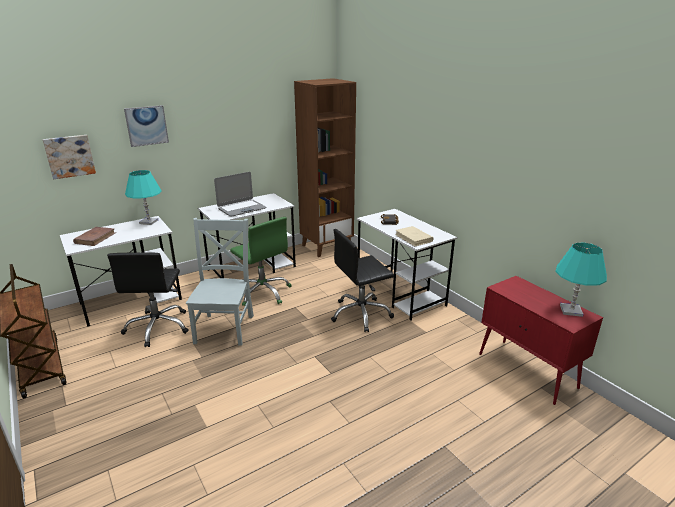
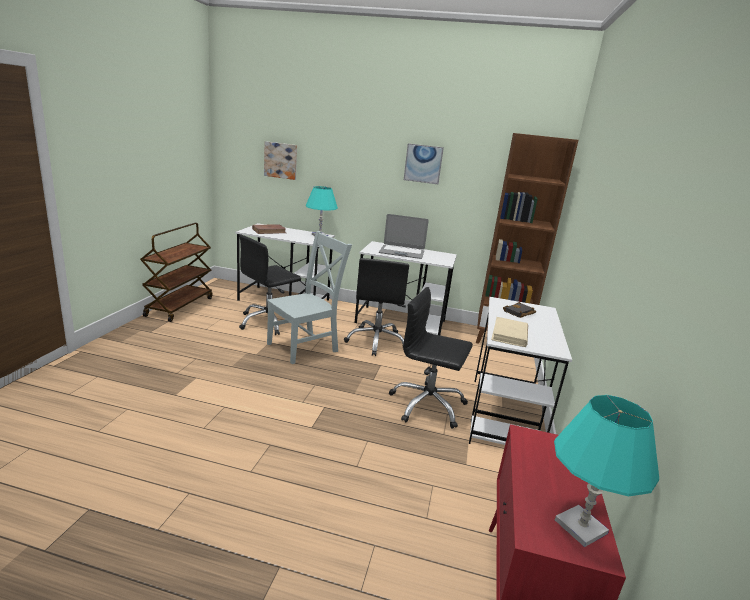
camera: 45 degrees right, 5 degrees down
picture [124,105,169,147] -> picture moved to [404,143,444,184]
green office chair [230,217,292,306] -> black office chair [344,258,409,356]

